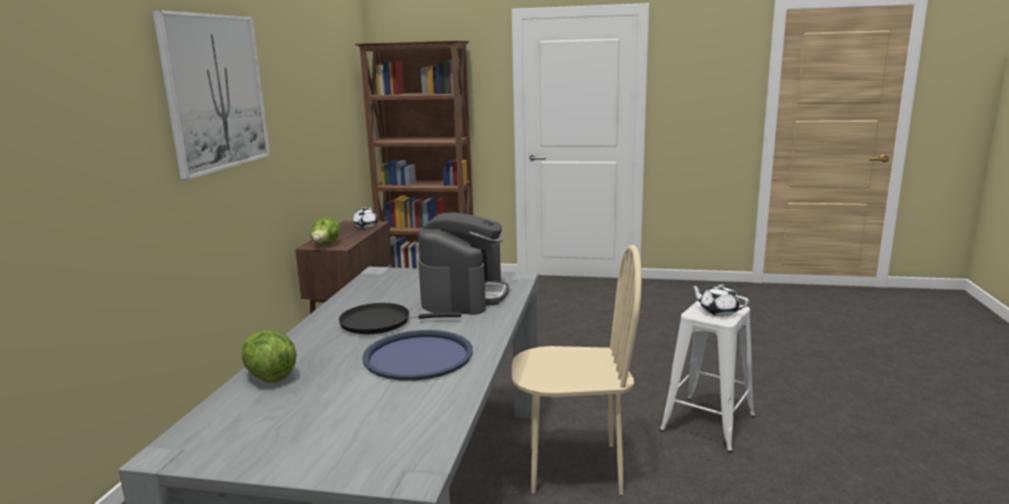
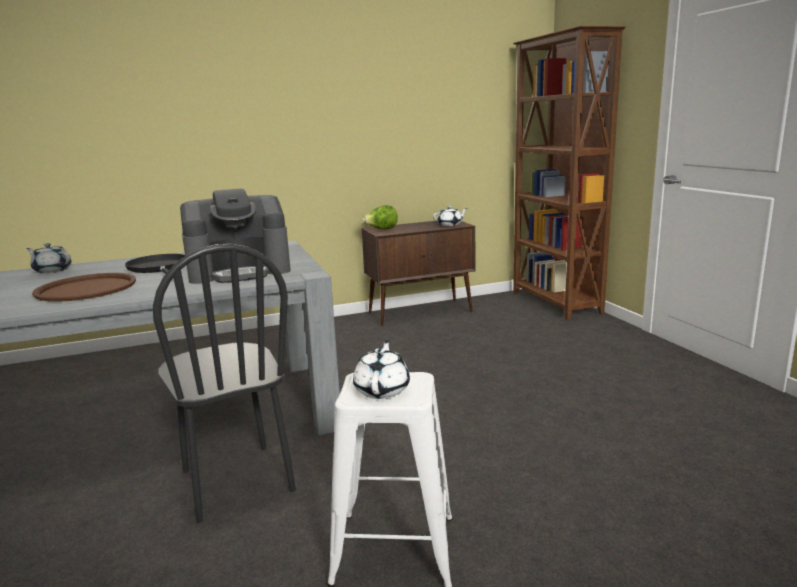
camera: 60 degrees right, 0 degrees up
picture [152,10,270,180] -> none
lettuce [241,330,296,383] -> grey teapot [26,243,71,273]
blue tray [362,330,473,381] -> brown tray [32,273,136,302]
beige chair [511,245,642,495] -> black chair [153,244,296,523]

